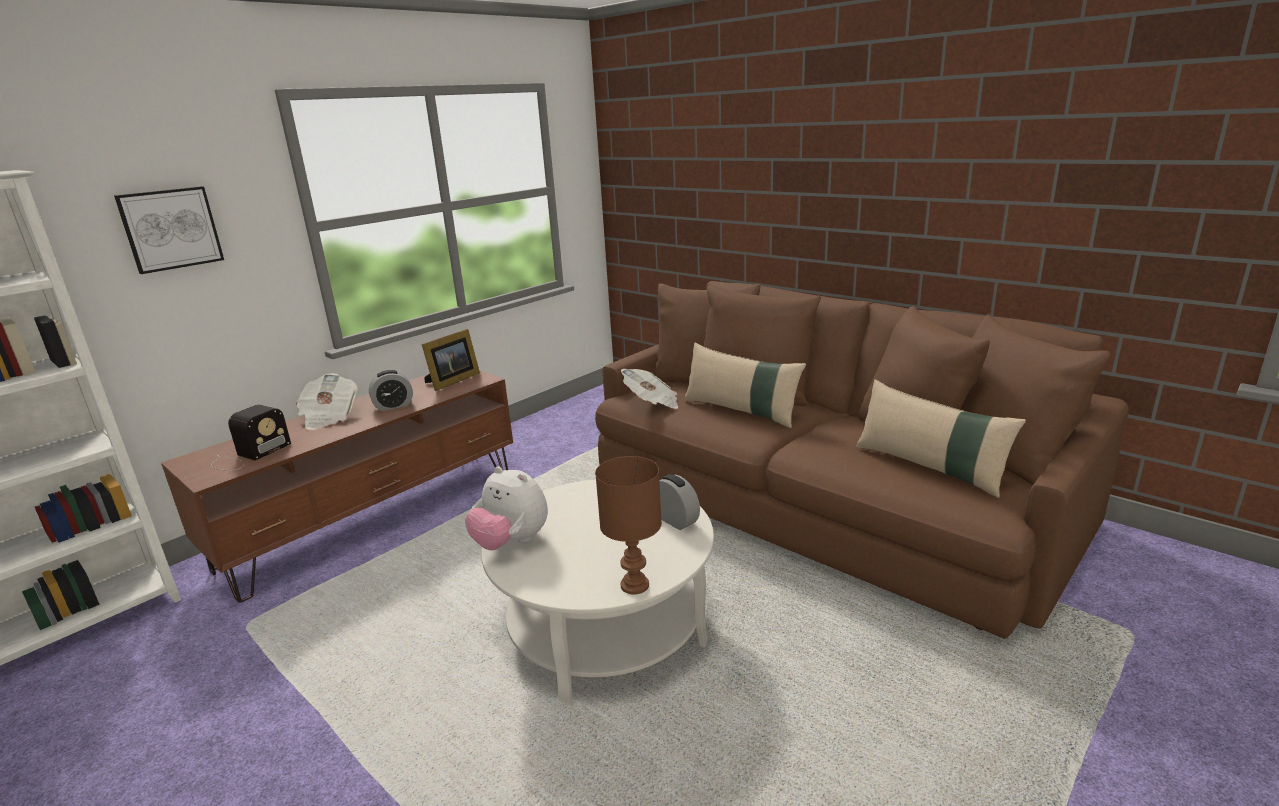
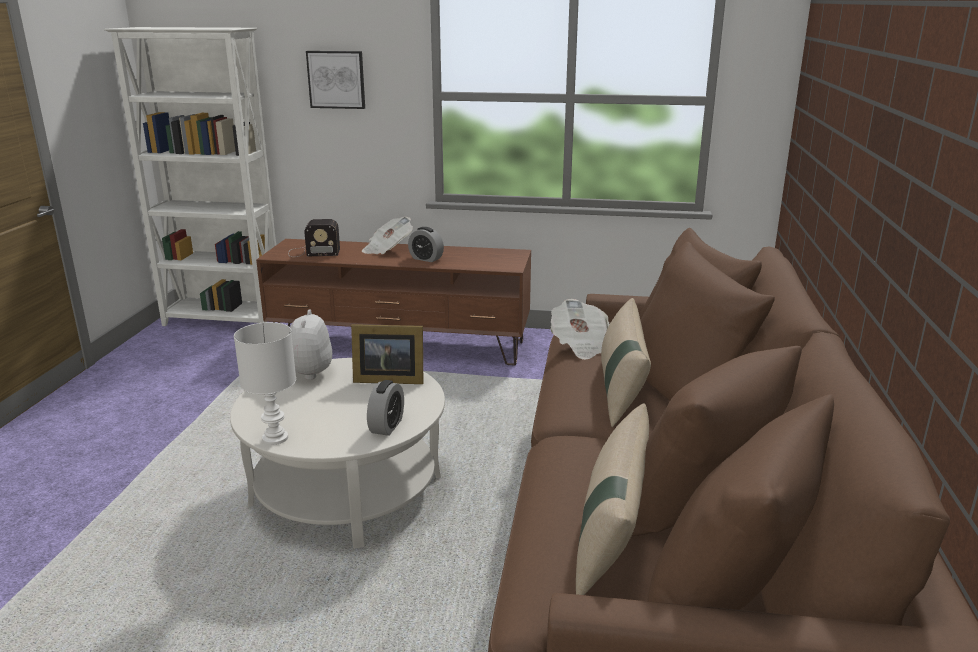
camera: 55 degrees right, 0 degrees up
picture frame [422,329,480,391] -> picture frame moved to [351,324,423,384]
brown table lamp [595,456,662,594] -> white table lamp [234,322,296,445]

